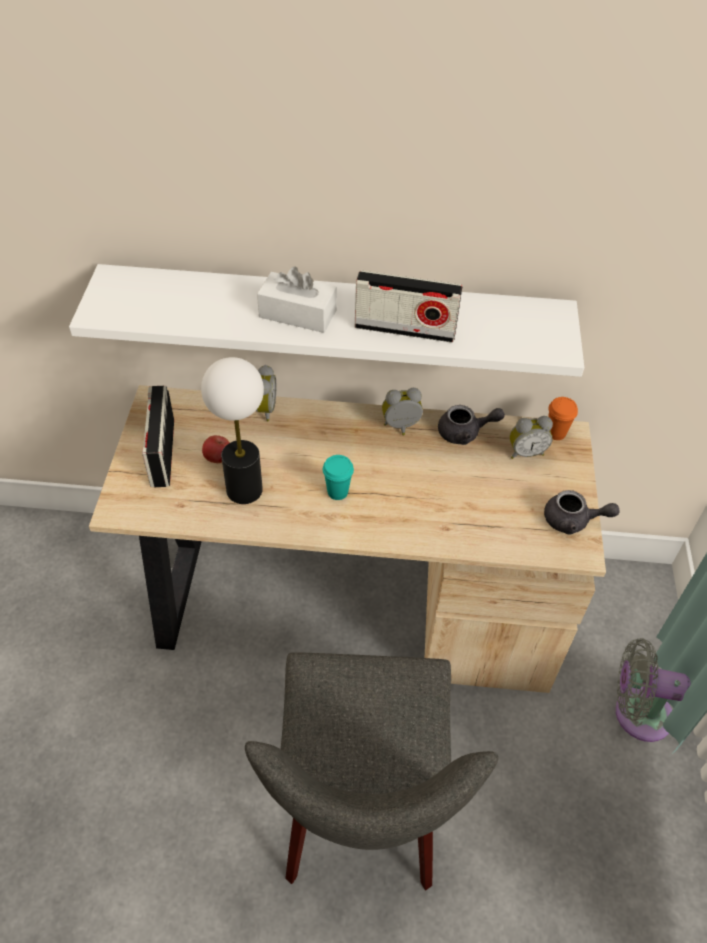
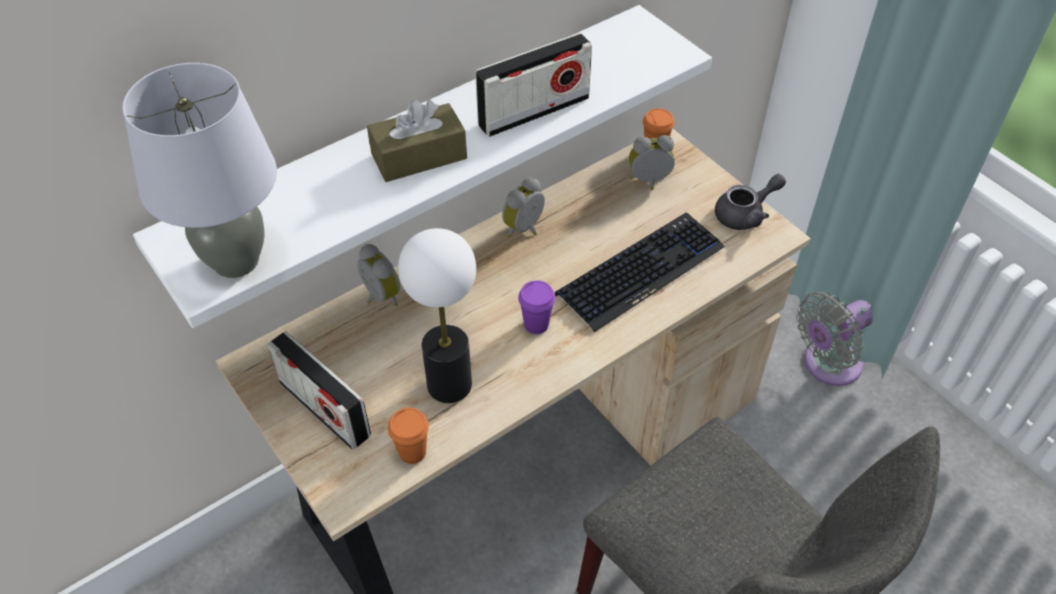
camera: 40 degrees left, 0 degrees up
apple [202,435,230,463] -> none
white tissue box [257,266,337,333] -> brown tissue box [367,100,467,182]
turquoise cup [323,455,354,500] -> purple cup [518,280,555,334]
grey teapot [438,405,505,445] -> none
alarm clock [510,416,553,459] -> alarm clock turned 135 degrees counterclockwise [629,135,675,190]
none -> grey table lamp [122,63,277,278]
none -> orange cup [388,408,429,464]
none -> keyboard [555,212,725,332]

